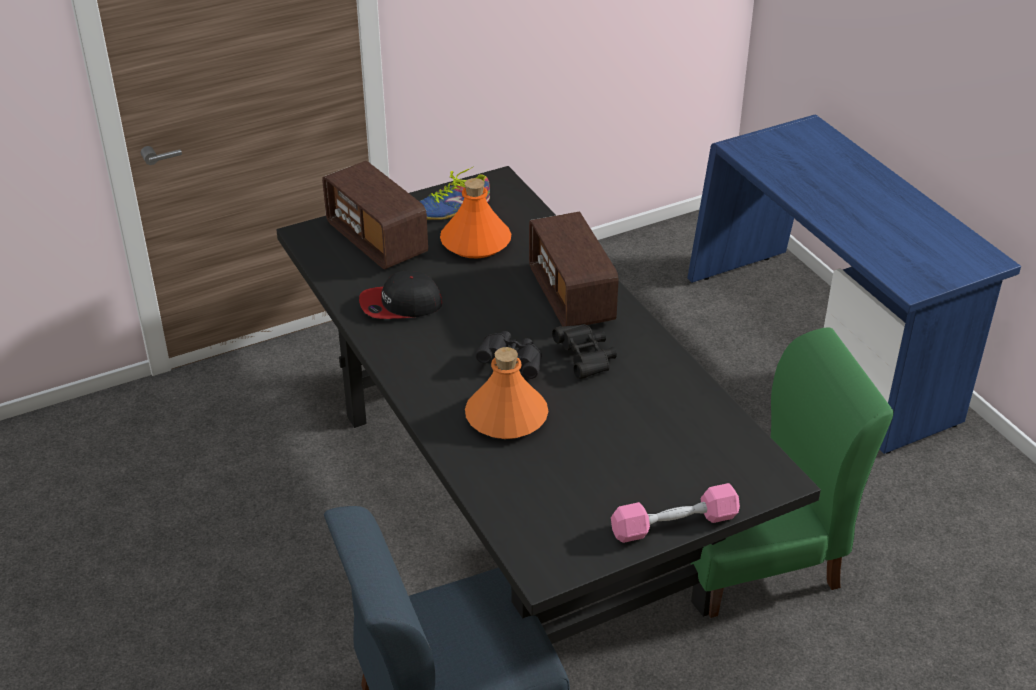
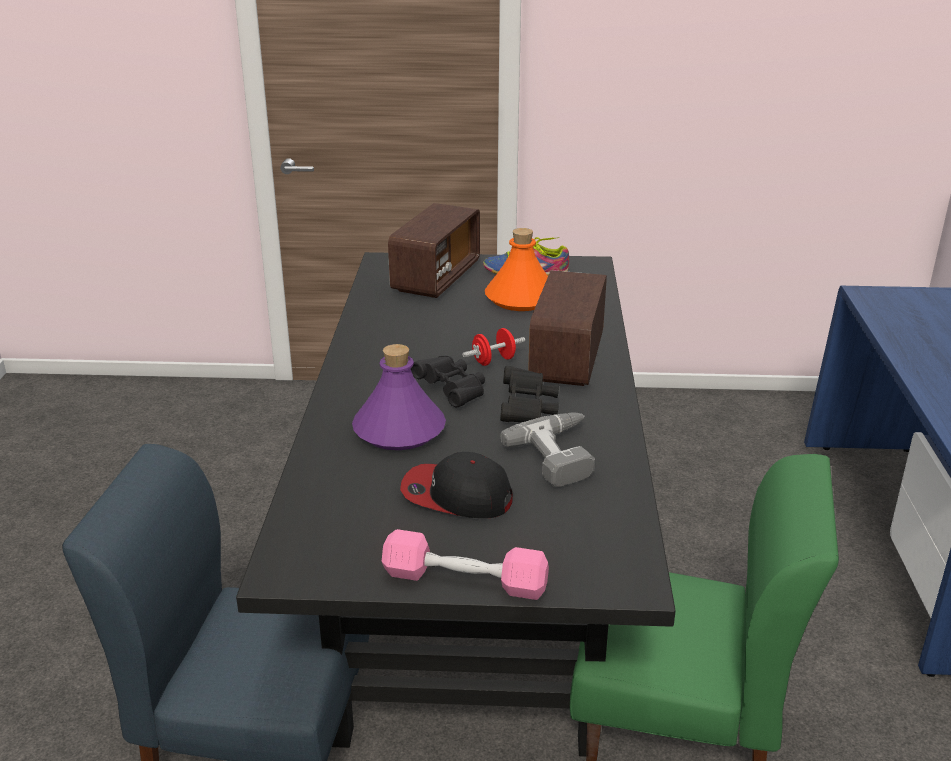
camera: 30 degrees right, 10 degrees down
radio [322,161,428,270] -> radio turned 150 degrees counterclockwise [388,203,480,298]
cap [359,271,442,319] -> cap moved to [400,452,513,518]
orange bottle [465,347,548,439] -> purple bottle [352,344,446,450]
none -> red dumbbell [462,328,525,366]
none -> power drill [500,412,595,488]

